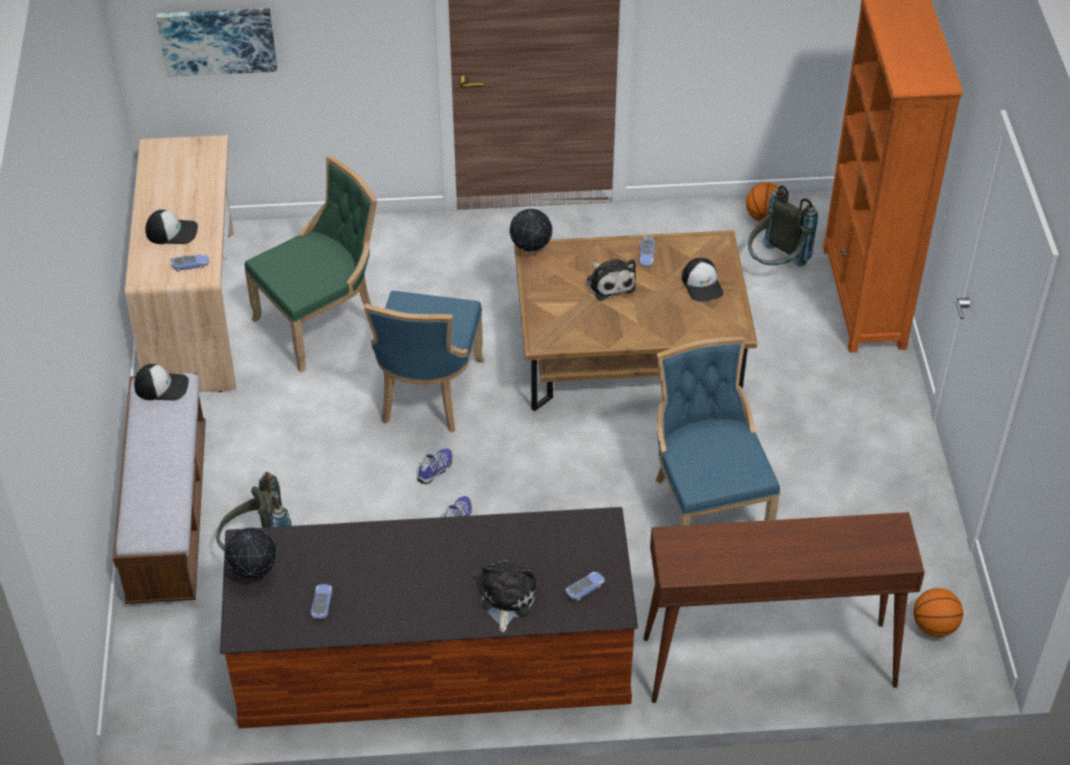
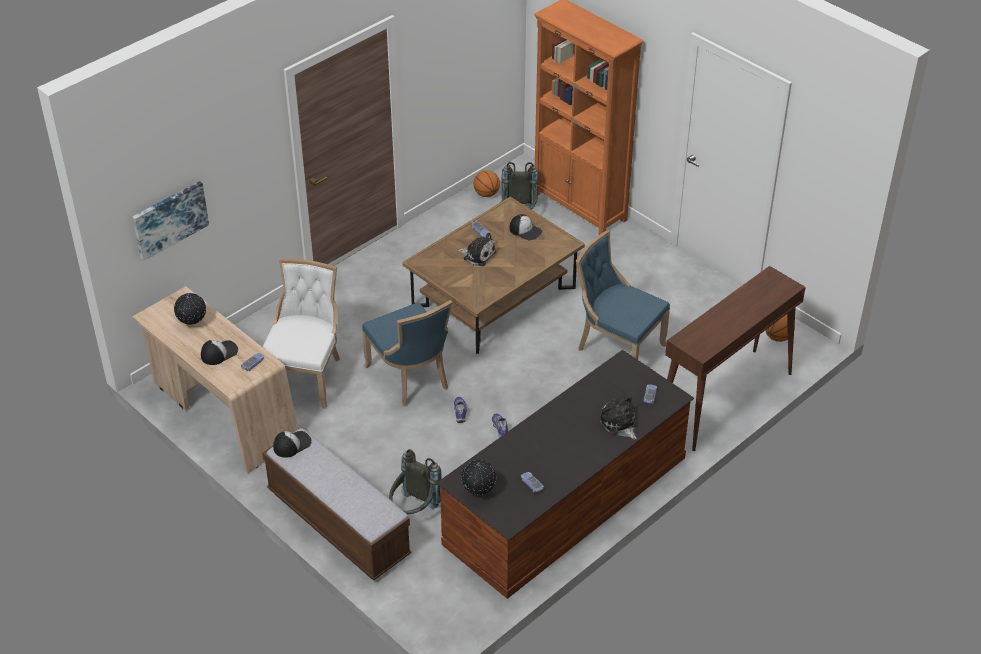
camera: 40 degrees left, 5 degrees down
green chair [245,156,377,373] -> white chair [263,259,340,409]
globe [510,209,553,252] -> globe moved to [174,293,206,325]

